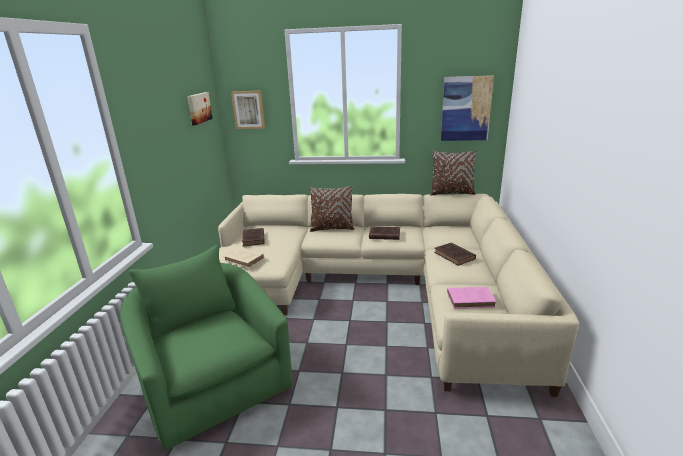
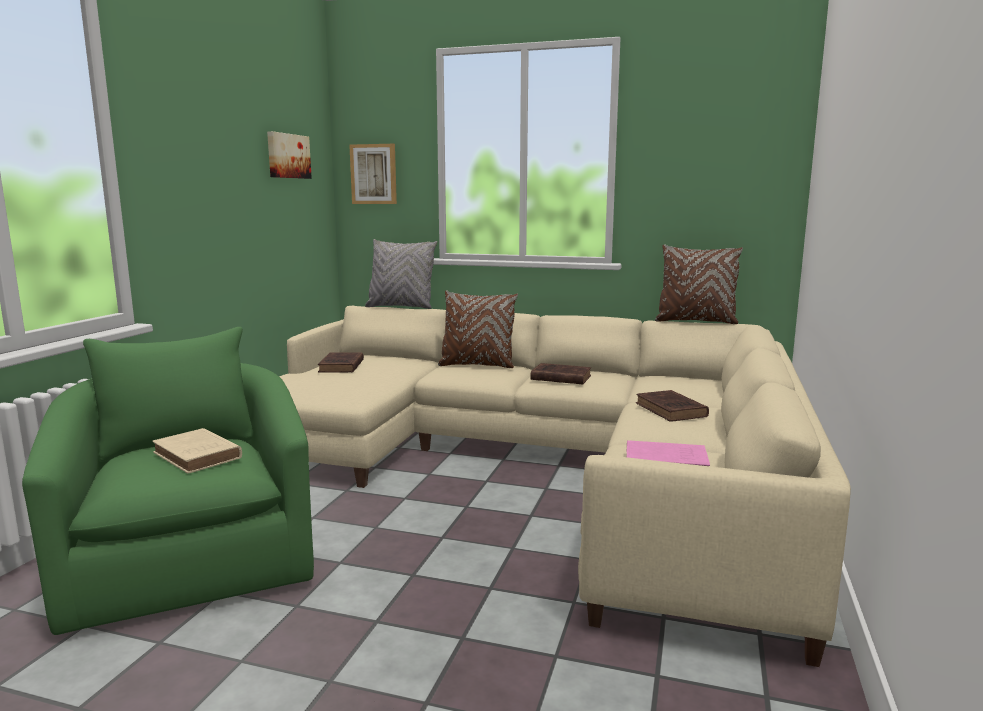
camera: 10 degrees right, 10 degrees down
beige book [224,247,264,268] -> beige book moved to [152,428,242,473]
picture [441,75,494,141] -> none
none -> grey pillow [365,239,437,309]

